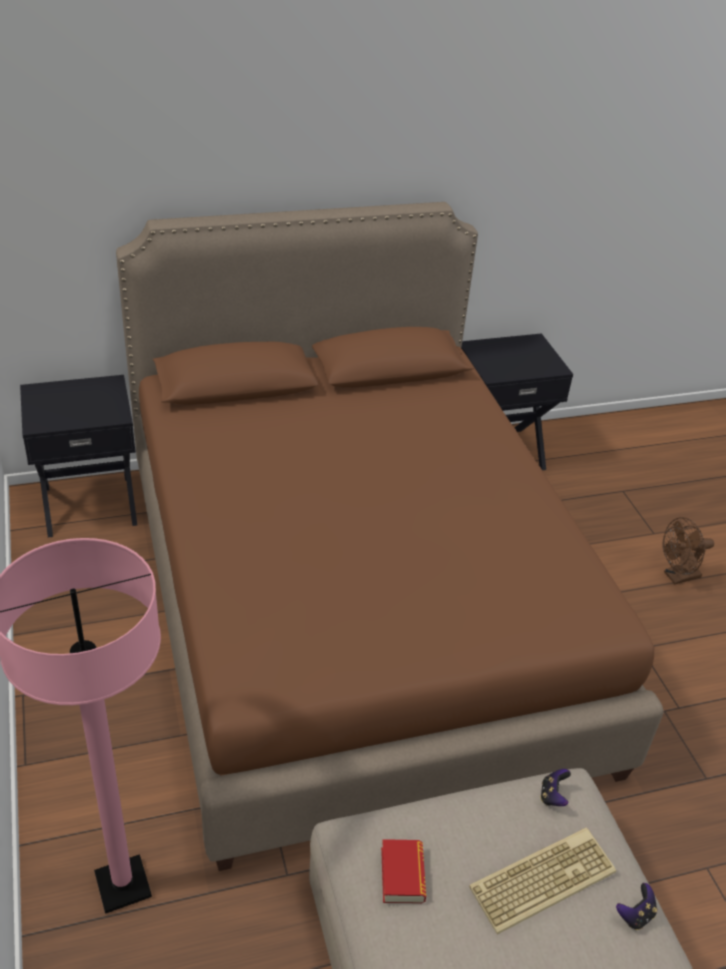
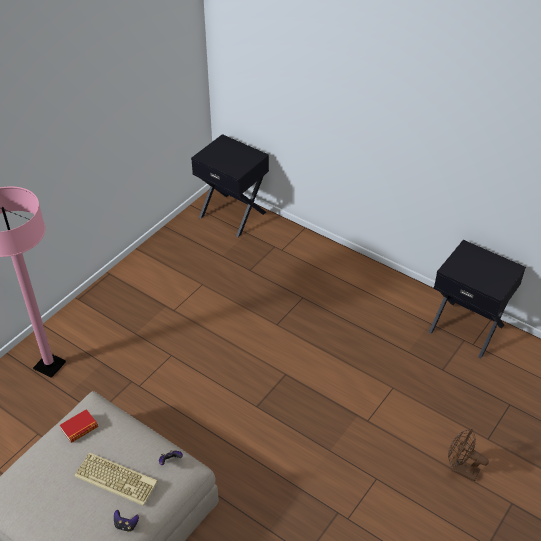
camera: 55 degrees right, 5 degrees up
brown bed [116,202,663,871] -> none

